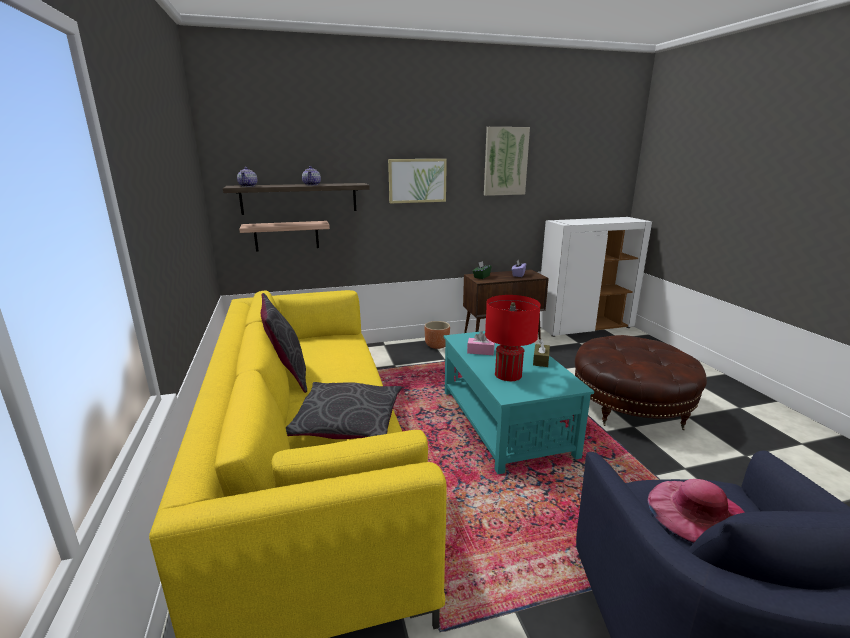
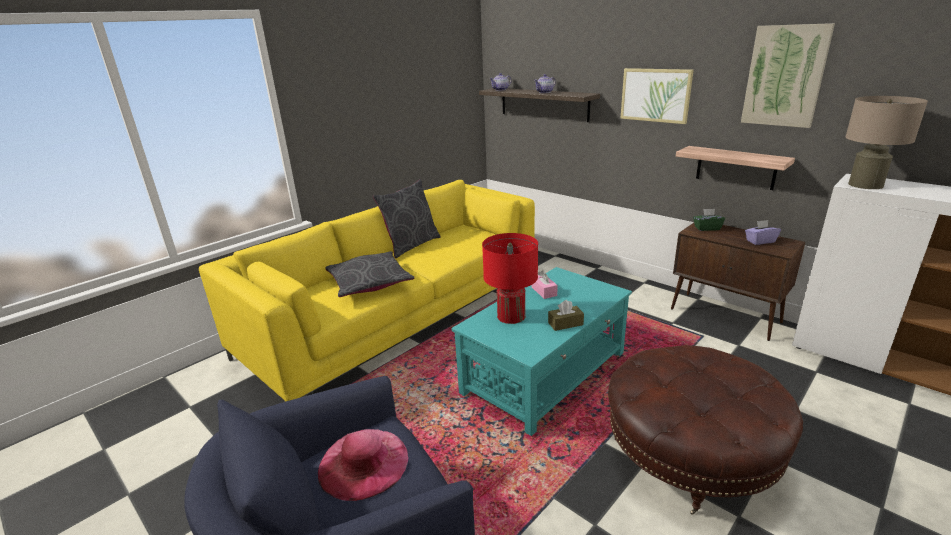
camera: 60 degrees right, 5 degrees up
shelf [239,221,330,251] -> shelf moved to [676,146,795,190]
brown planter [425,321,450,349] -> none
none -> beige table lamp [845,96,928,189]

